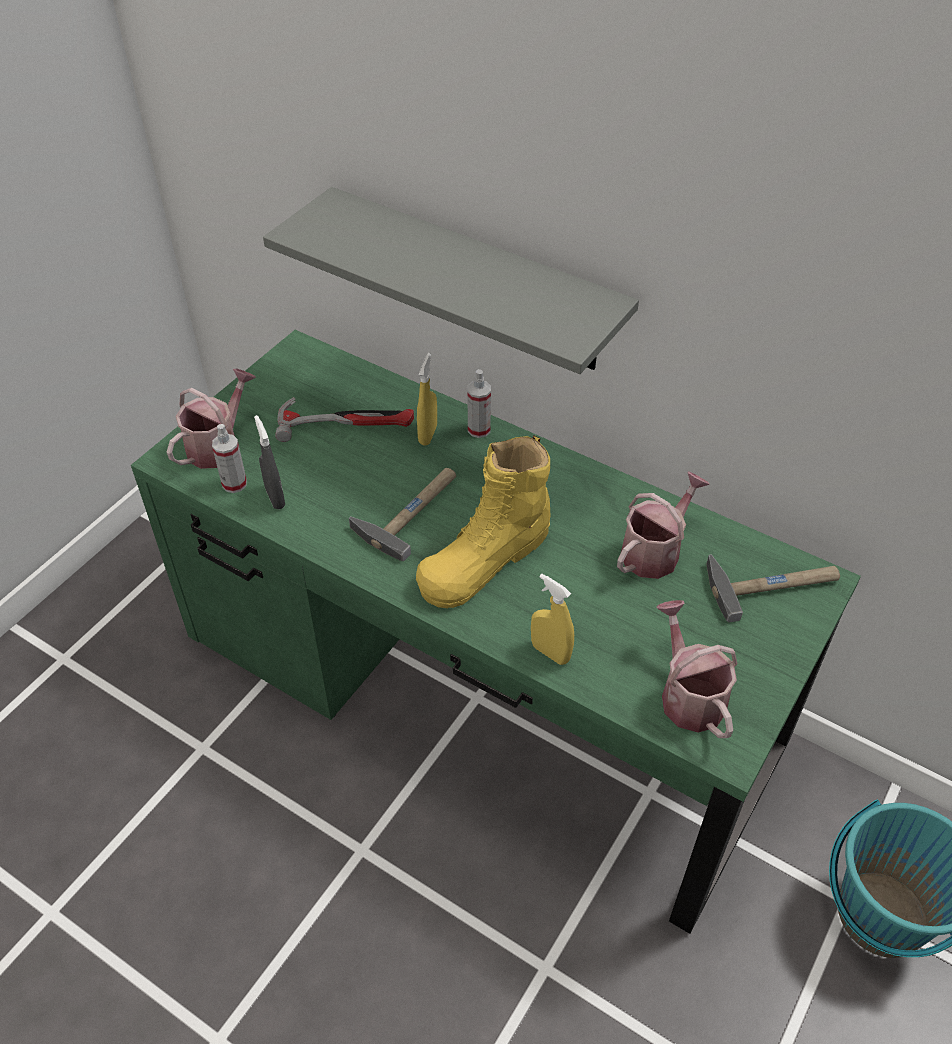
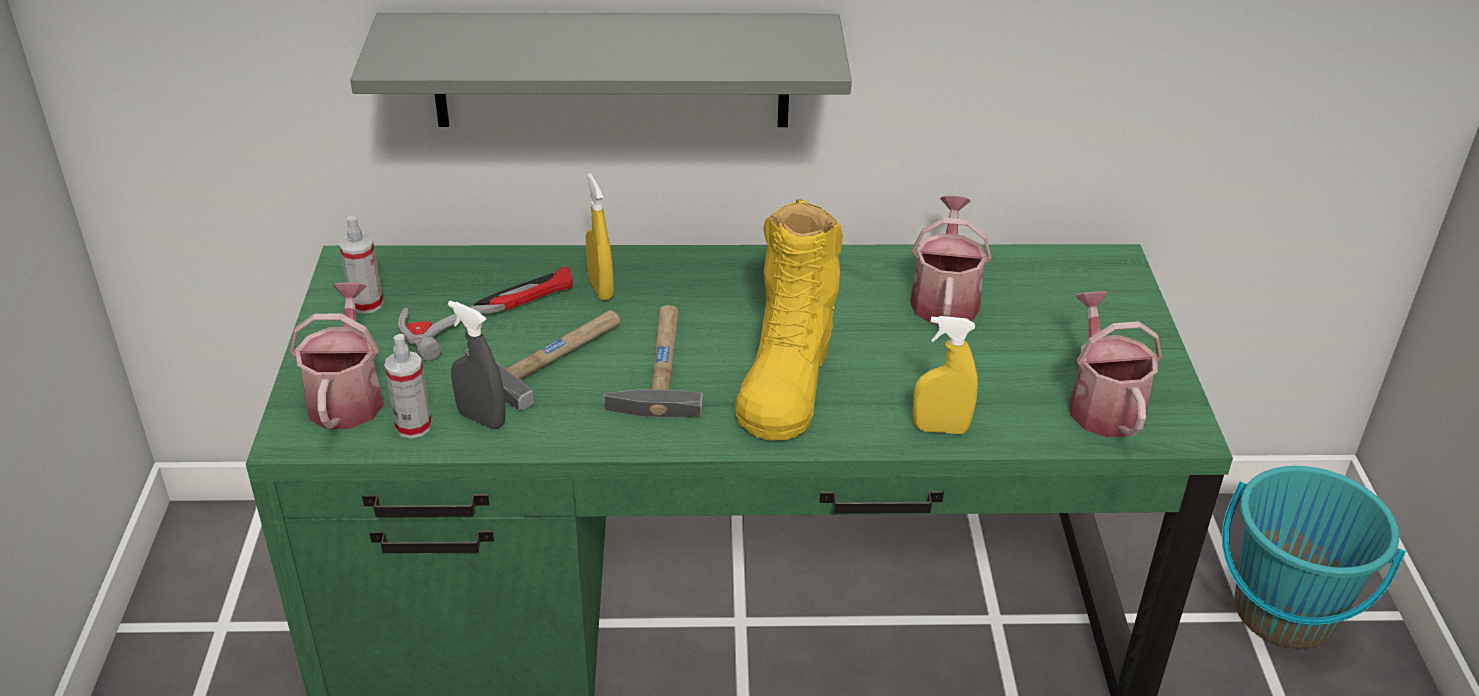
camera: 35 degrees left, 10 degrees down
spray bottle [467,369,491,438] -> spray bottle moved to [339,216,383,314]
watering can [657,600,738,738] -> watering can turned 45 degrees clockwise [1070,291,1162,438]
hammer [706,554,840,622] -> hammer moved to [465,310,621,411]

